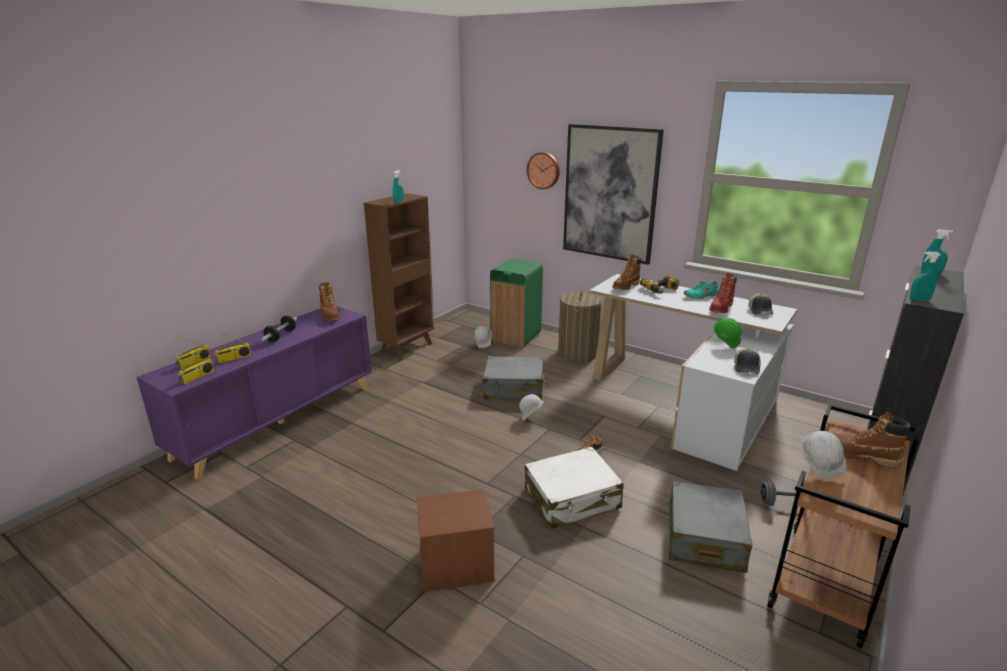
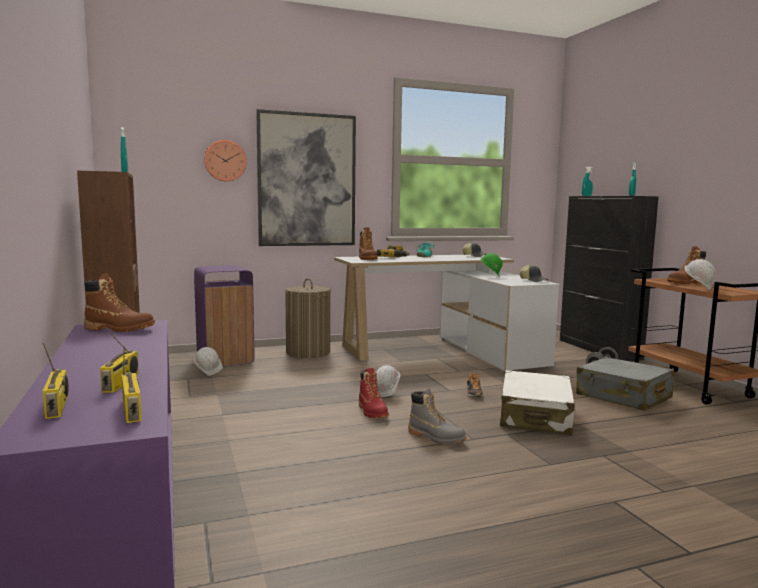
camera: 55 degrees left, 15 degrees down
dumbbell [261,316,297,342] -> none
brown storage box [416,489,495,592] -> none
grey suitcase [483,356,547,400] -> none
green trash can [490,259,543,347] -> purple trash can [194,265,255,367]
red boot [709,273,737,313] -> red boot moved to [359,368,389,418]
none -> grey boot [408,389,467,444]

